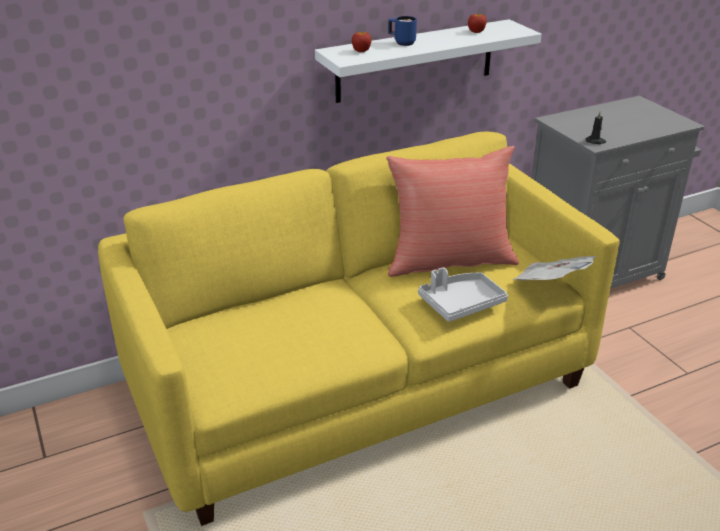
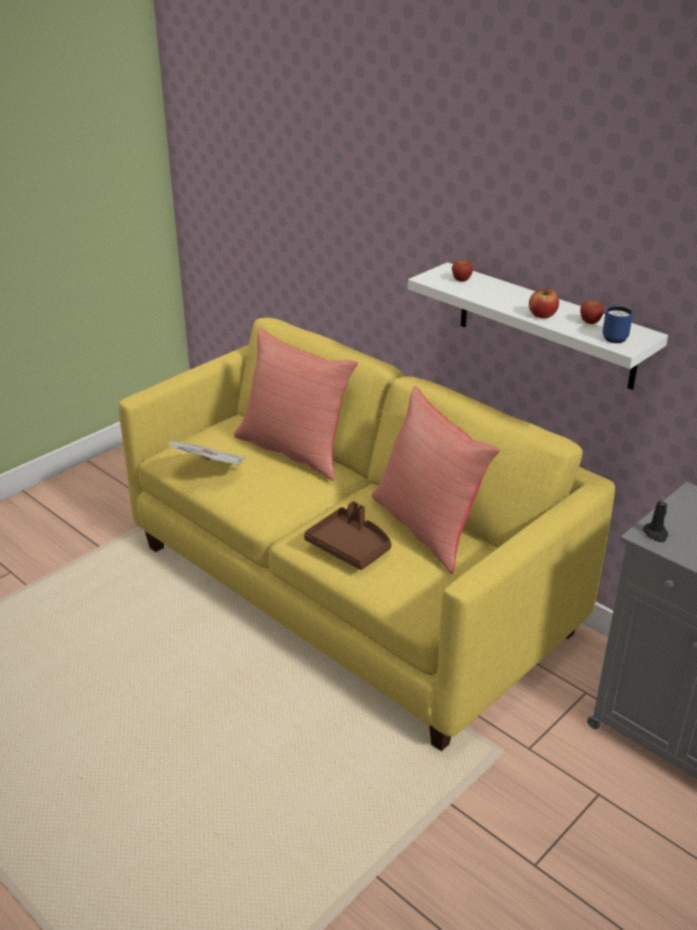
camera: 70 degrees right, 0 degrees up
blue mug [388,16,417,46] -> blue mug moved to [603,304,633,343]
grey tray [418,267,508,322] -> brown tray [304,501,391,570]
newspaper [512,256,597,280] -> newspaper moved to [167,441,247,465]
none -> red pillow [234,328,358,481]
none -> apple [529,287,559,318]

